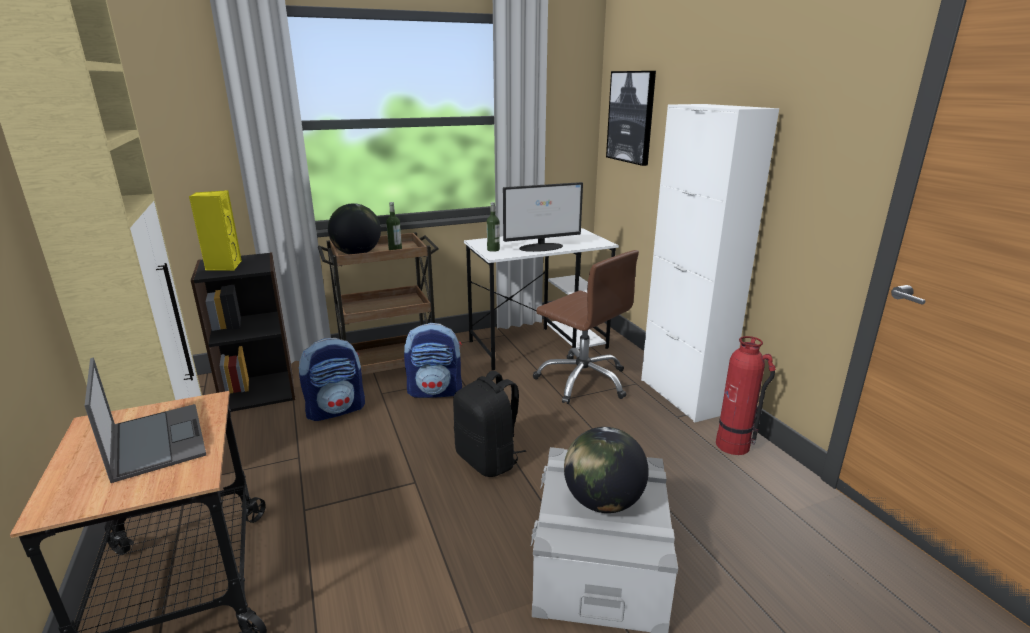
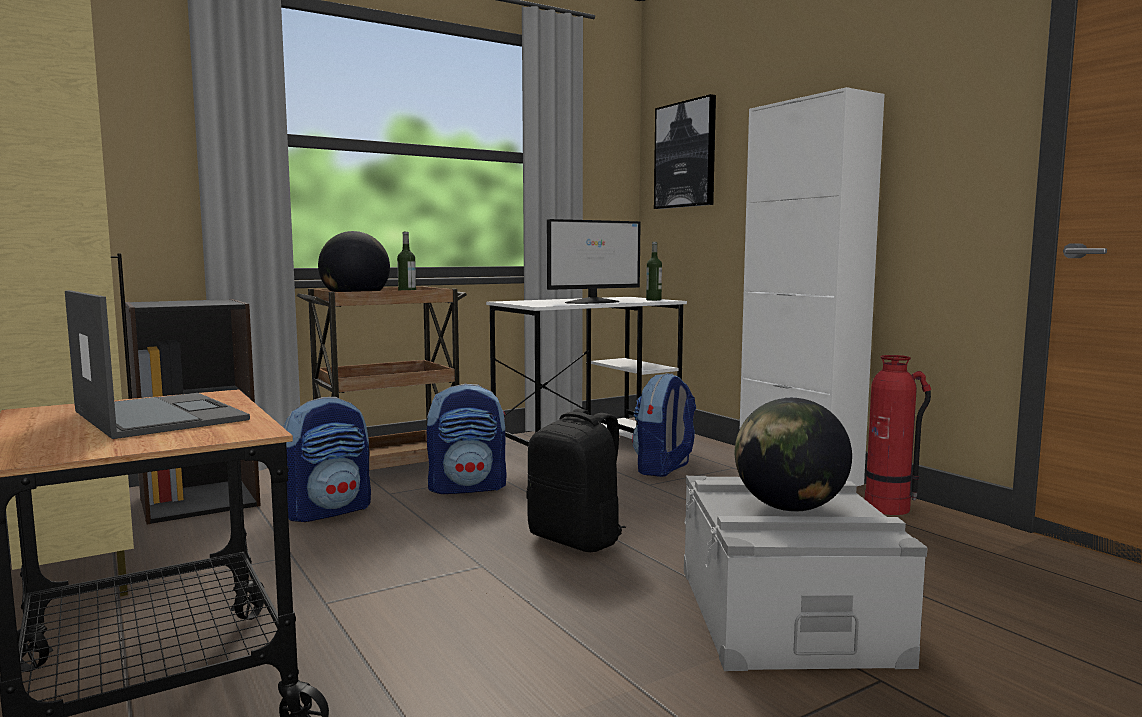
camera: 10 degrees left, 15 degrees down
yellow speaker [189,190,242,271] -> none
bottle [487,202,500,252] -> bottle moved to [646,242,662,301]
brown office chair [533,250,639,404] -> backpack [632,373,696,477]

